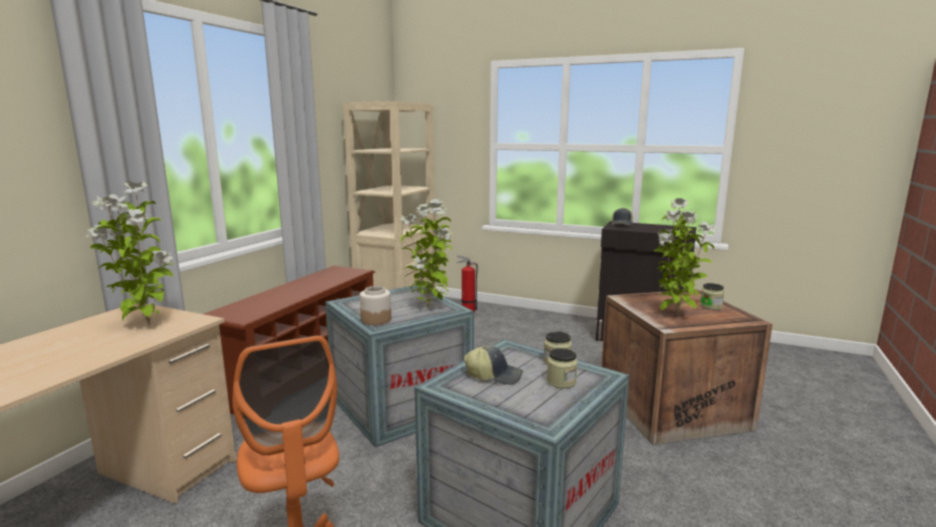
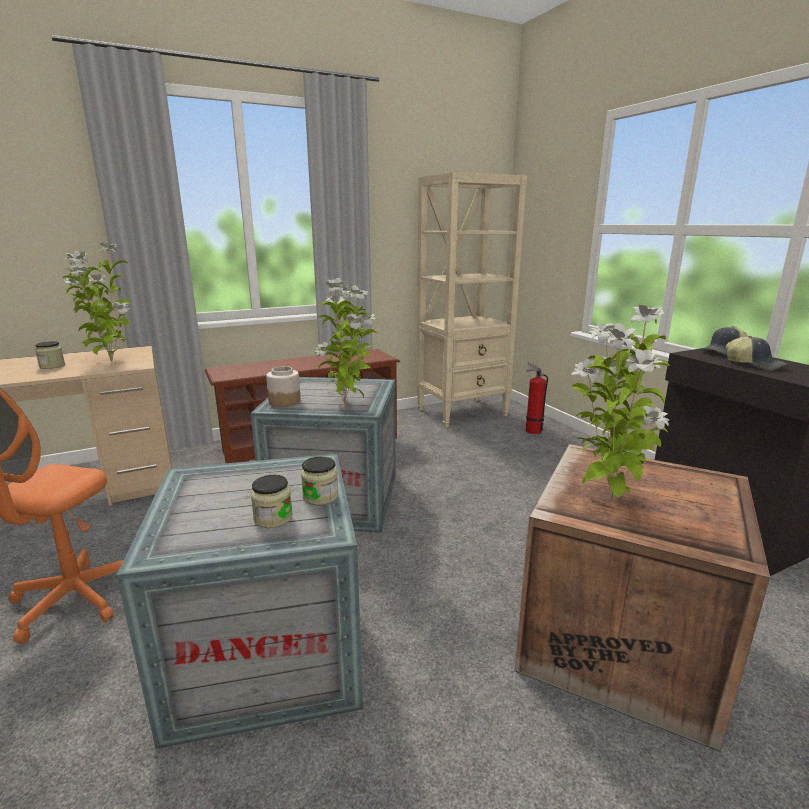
camera: 40 degrees right, 5 degrees up
cap [464,346,523,385] -> cap moved to [726,336,788,370]
jar [700,283,724,310] -> jar moved to [35,341,65,369]

